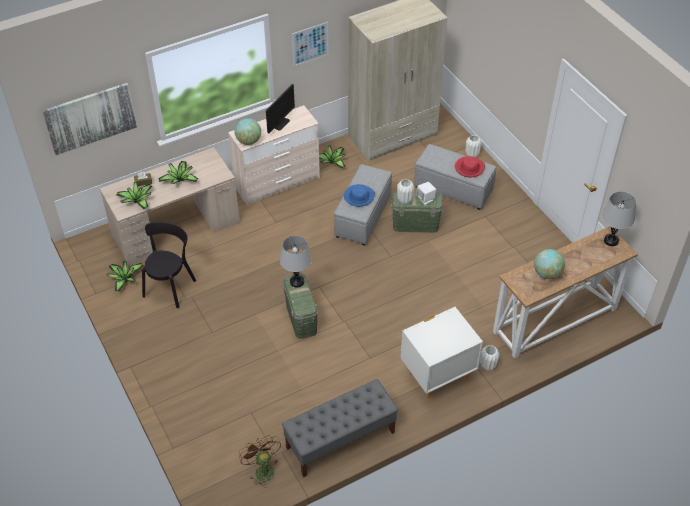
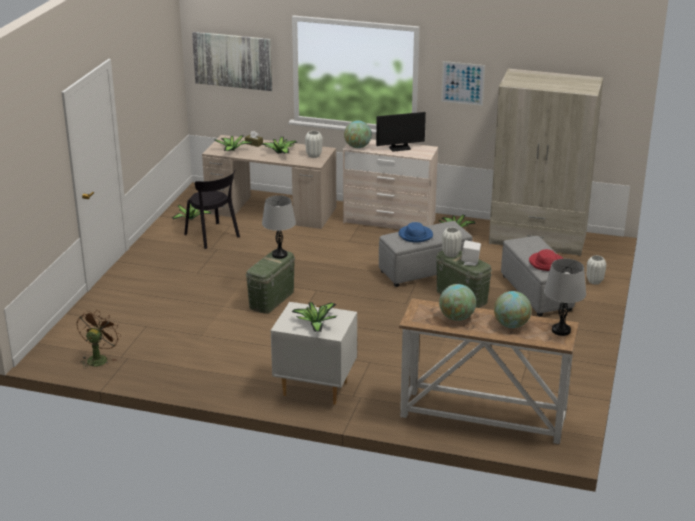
camera: 45 degrees right, 20 degrees down
black chair [142,222,196,308] -> black chair turned 75 degrees clockwise [184,169,240,249]
grey bench [282,379,398,477] -> none
white vase [480,345,500,371] -> white vase moved to [305,131,323,158]
none -> potted plant [292,302,337,332]
none -> globe [494,291,532,328]

